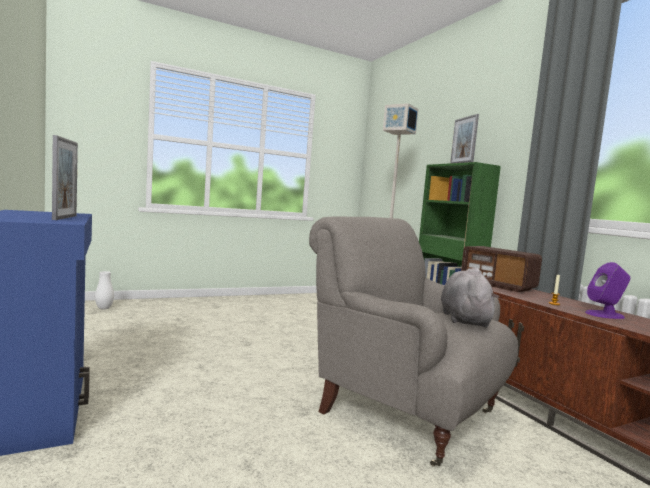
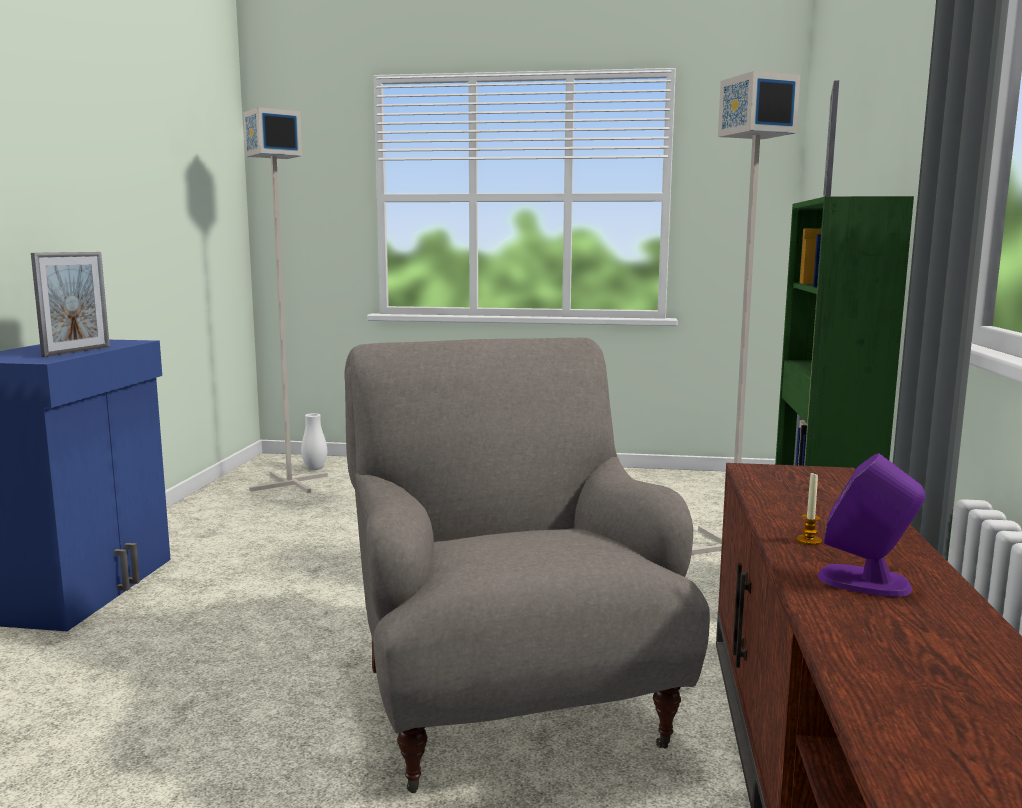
camera: 35 degrees right, 5 degrees up
grey plush toy [441,267,499,327] -> none
radio [461,246,542,292] -> none
none -> grey floor lamp [243,107,328,493]

